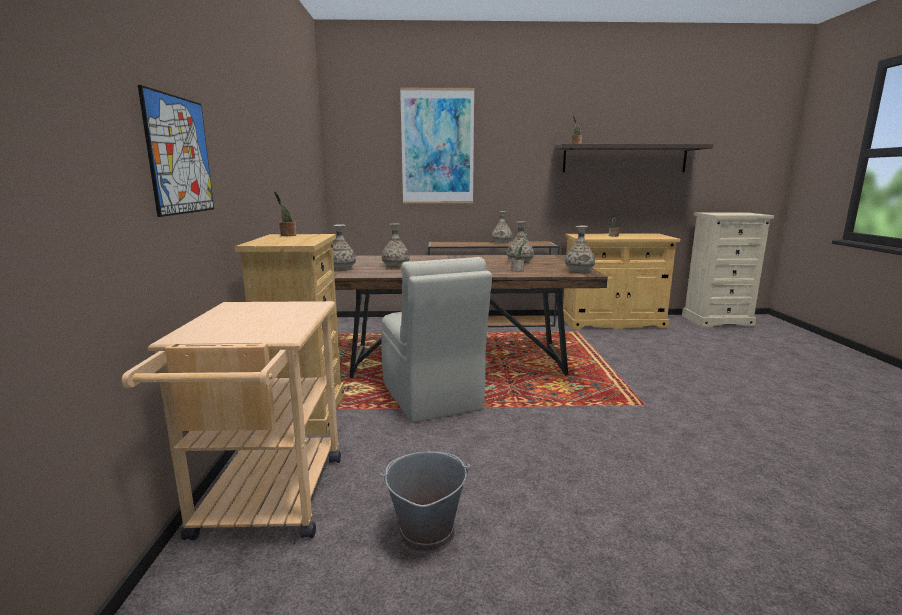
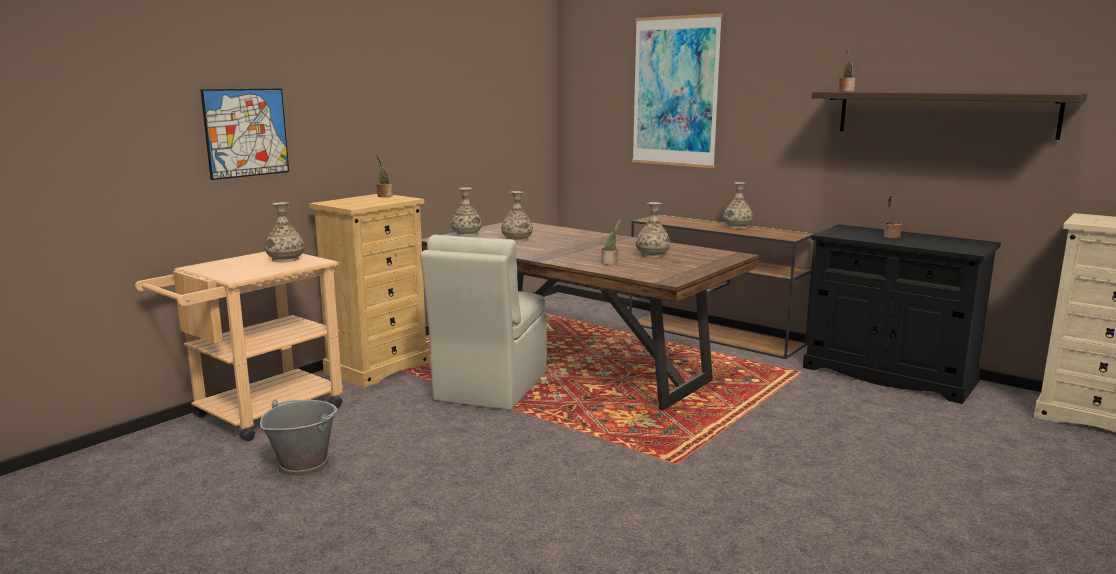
camera: 40 degrees right, 0 degrees up
beige cabinet [563,233,681,329] -> black cabinet [803,224,1001,404]
vase [565,226,595,273] -> vase moved to [265,202,304,262]

